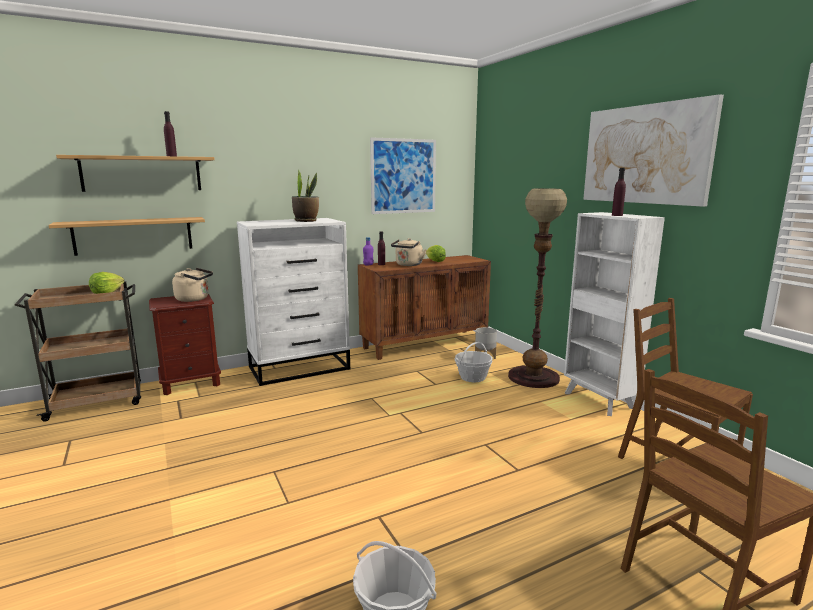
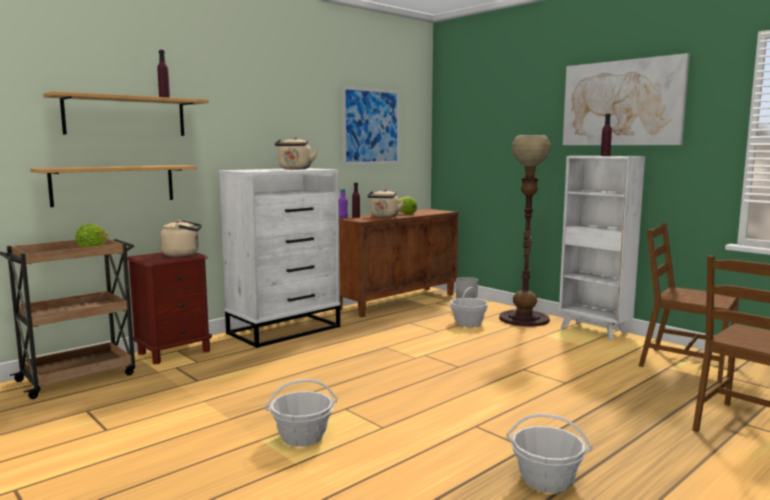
camera: 15 degrees left, 5 degrees down
potted plant [292,170,319,222] -> beige kettle [275,137,318,169]
none -> basket [265,379,337,447]

